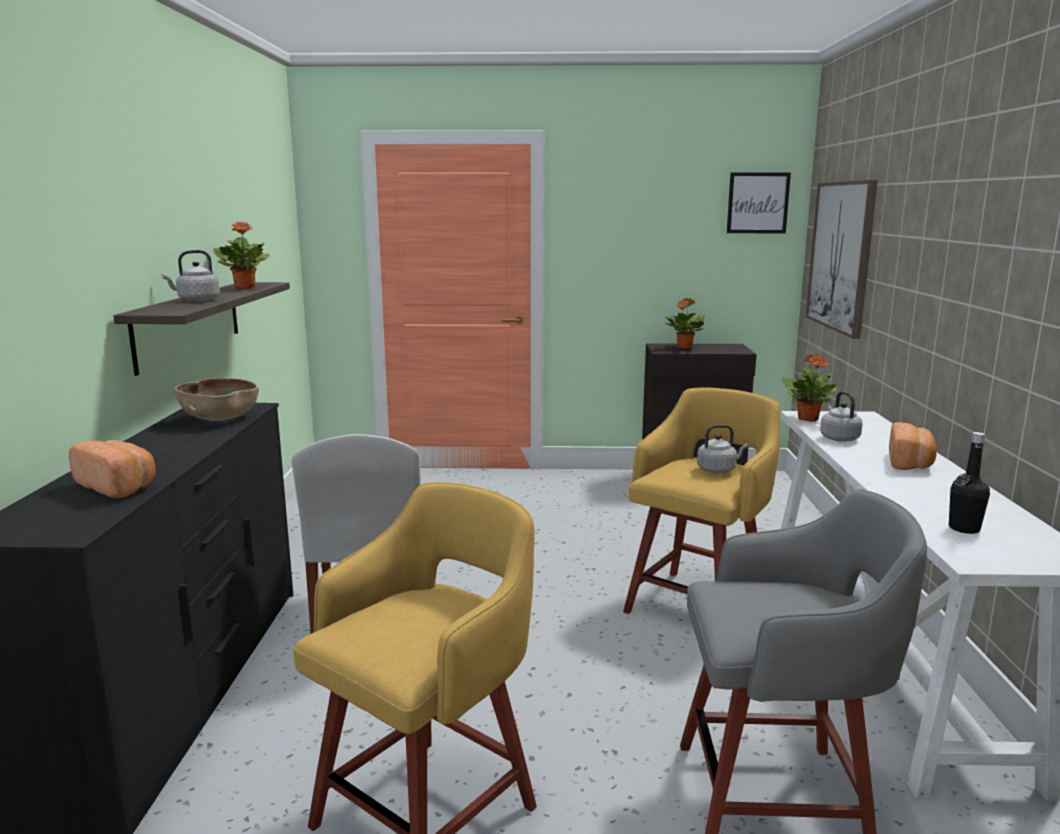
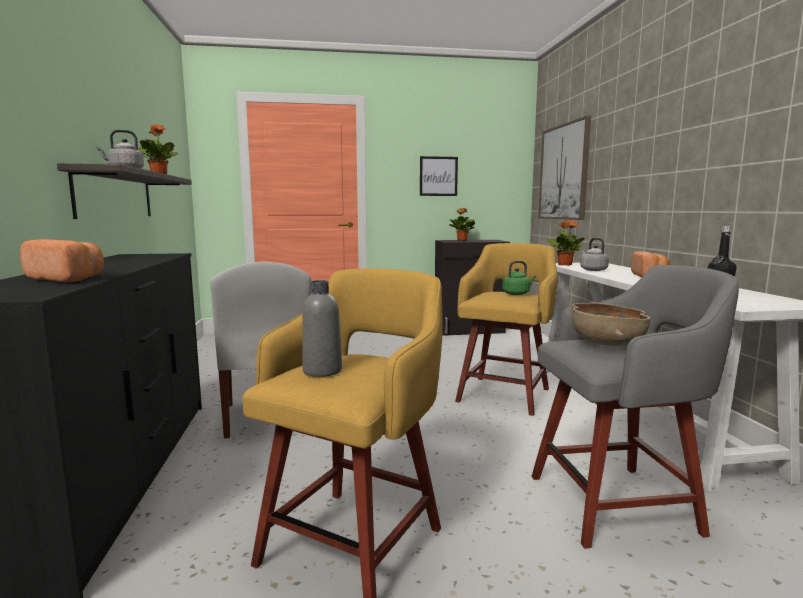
camera: 10 degrees left, 5 degrees down
brown bowl [174,378,259,421] -> brown bowl moved to [571,303,651,346]
grey kettle [697,424,748,473] -> green kettle [502,261,536,295]
picture [727,172,791,233] -> picture moved to [420,156,458,196]
none -> grey bottle [302,280,342,377]

